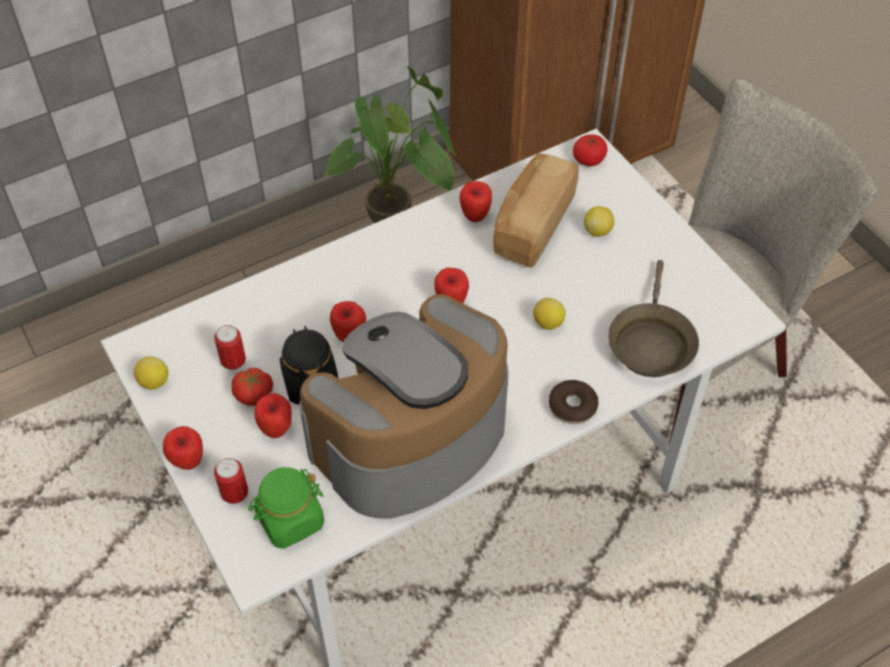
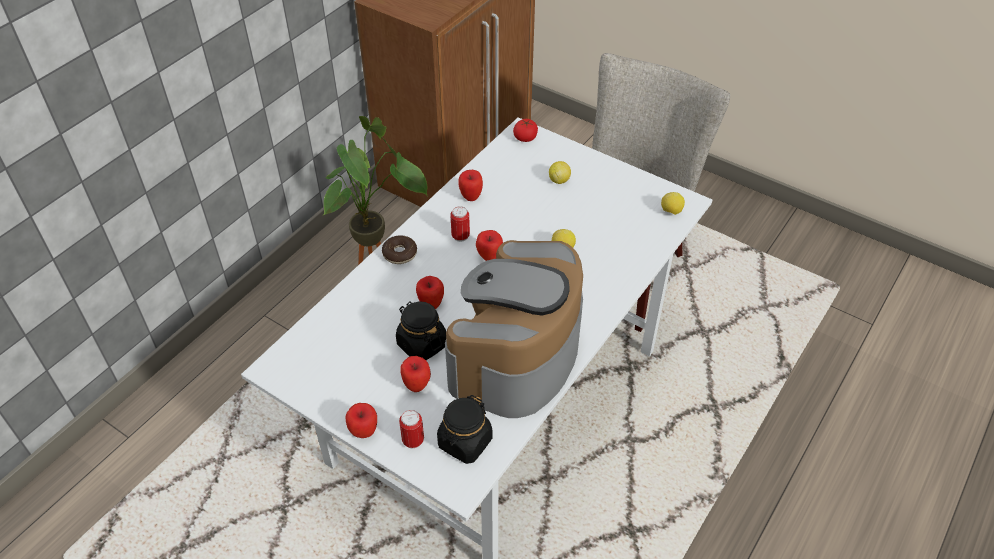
camera: 25 degrees left, 5 degrees down
lemon [134,356,169,390] -> lemon moved to [661,192,685,215]
can [214,325,246,370] -> can moved to [450,206,470,242]
tomato [232,368,273,406] -> none
green jar [248,467,324,549] -> black jar [437,395,493,464]
bread [493,154,579,268] -> none
donut [549,380,598,424] -> donut moved to [382,235,417,264]
brown frying pan [608,260,699,377] -> none

